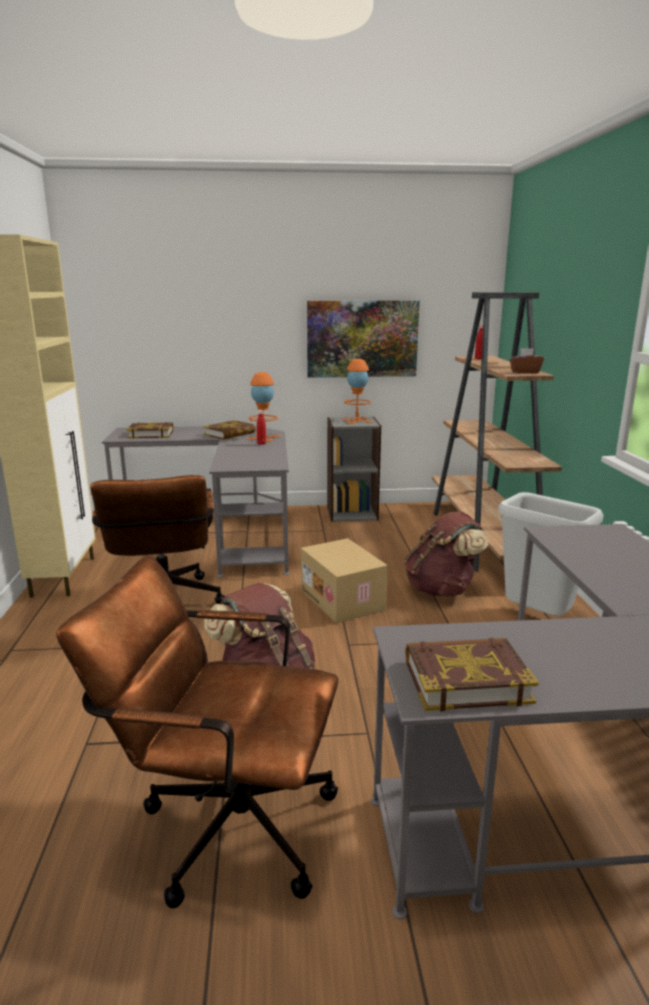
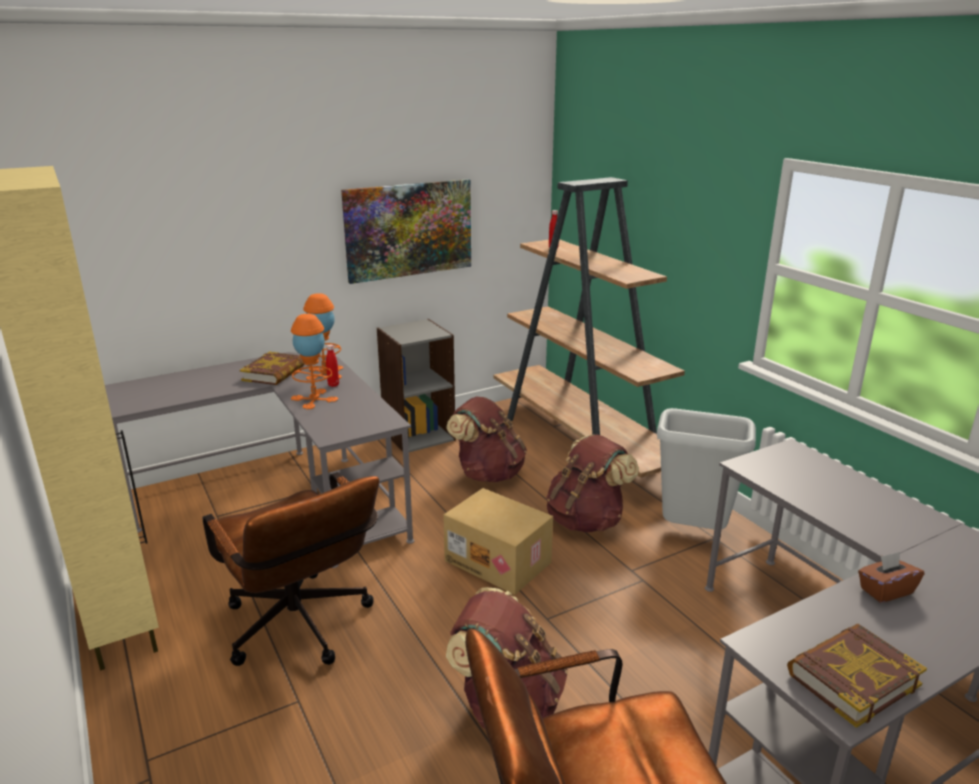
camera: 25 degrees left, 5 degrees up
book [126,422,173,438] -> none
orange table lamp [342,359,372,424] -> orange table lamp moved to [291,314,338,409]
brown tissue box [510,348,544,373] -> brown tissue box moved to [858,552,924,603]
none -> brown backpack [446,396,527,482]

